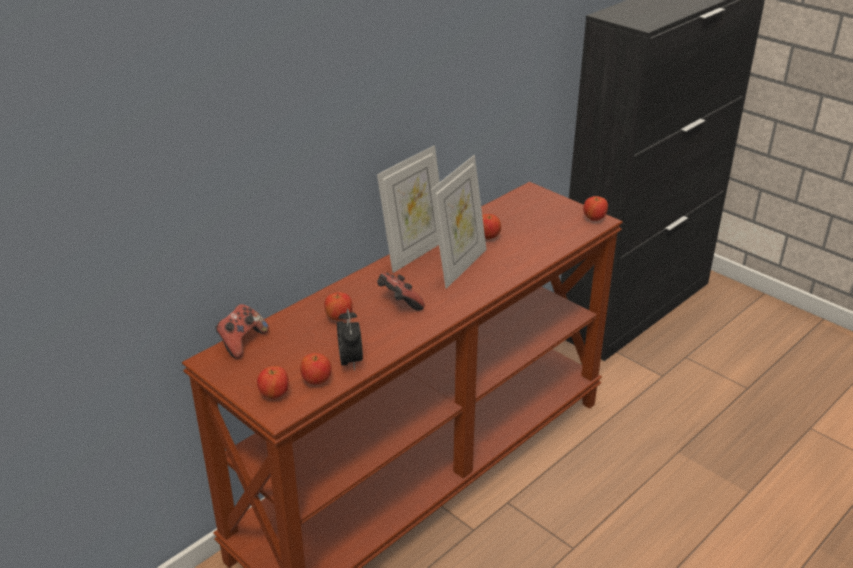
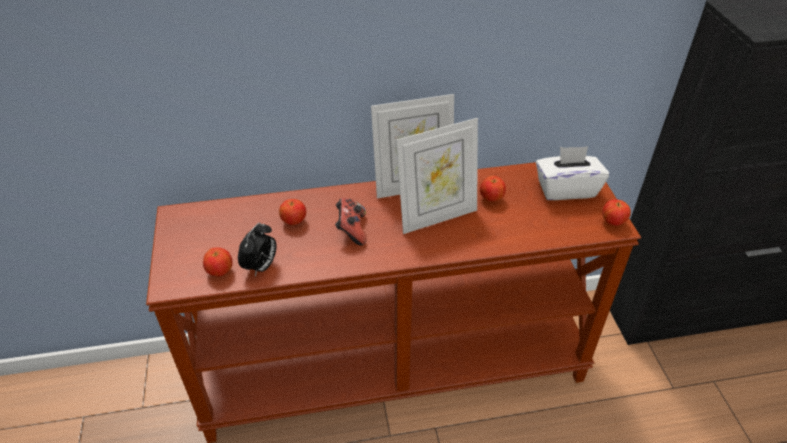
camera: 35 degrees right, 10 degrees up
game controller [215,304,269,359] -> none
apple [257,366,289,399] -> none
none -> white tissue box [536,146,609,200]

